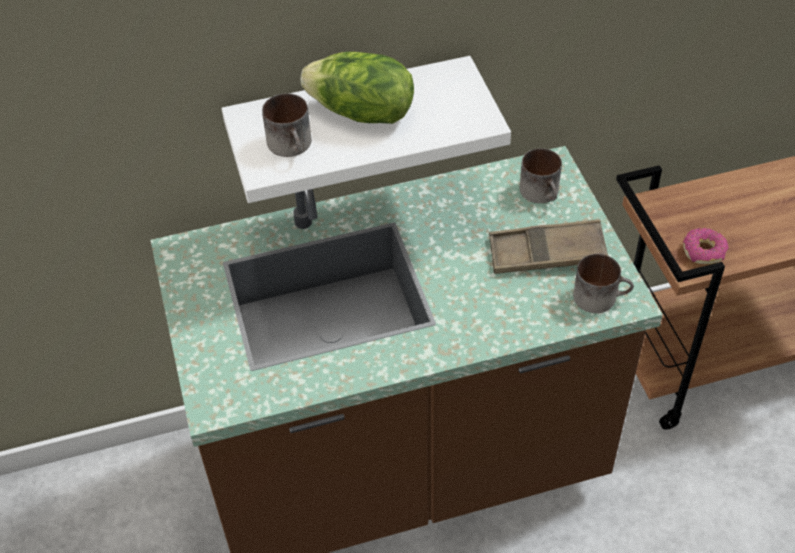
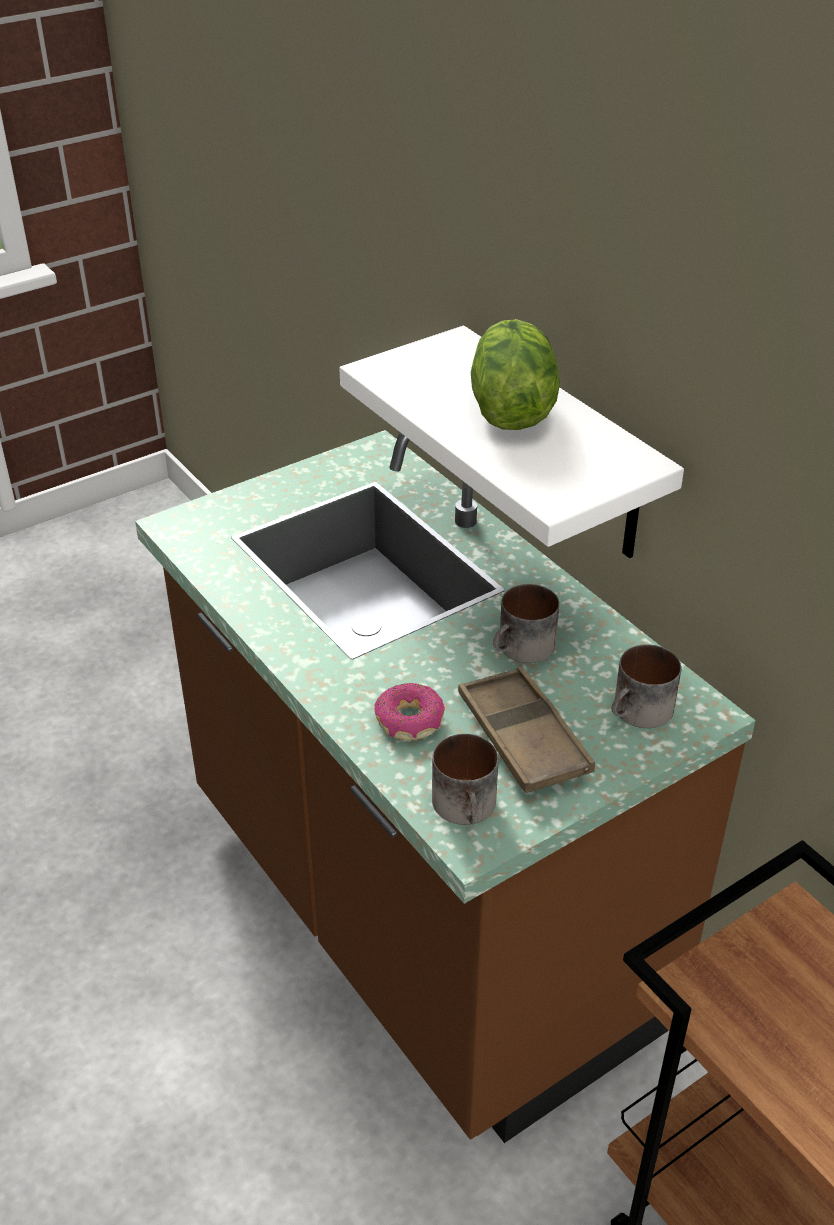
camera: 70 degrees right, 10 degrees down
mug [262,93,311,157] -> mug moved to [493,584,559,663]
donut [683,228,729,264] -> donut moved to [374,683,445,740]

